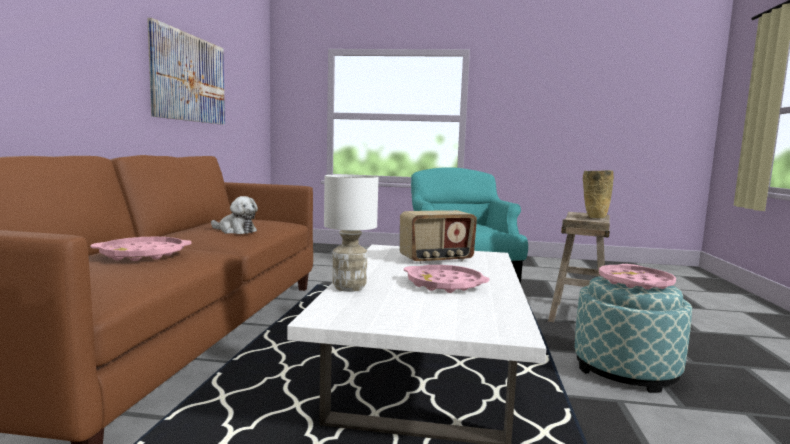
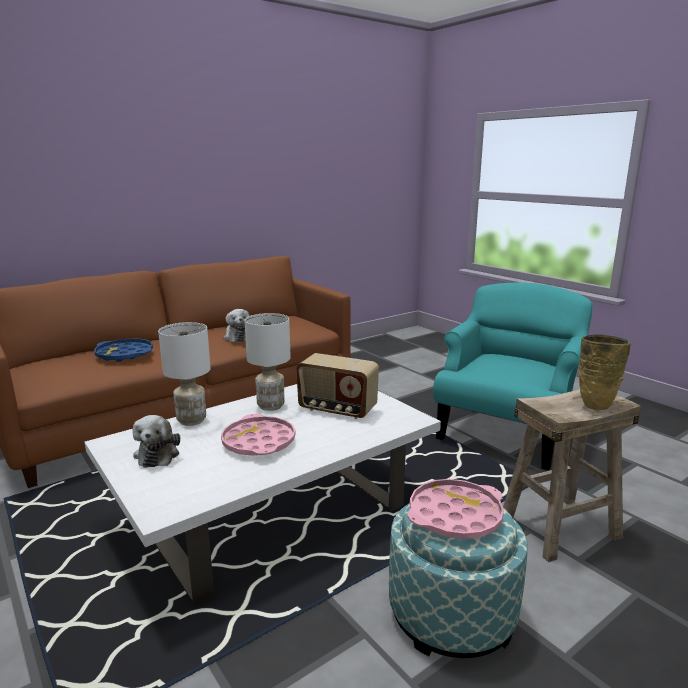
camera: 45 degrees right, 10 degrees up
pink tray [90,237,192,261] -> blue tray [94,338,153,362]
picture [147,18,225,125] -> none
none -> plush toy [133,415,180,468]
none -> white table lamp [244,313,291,411]

